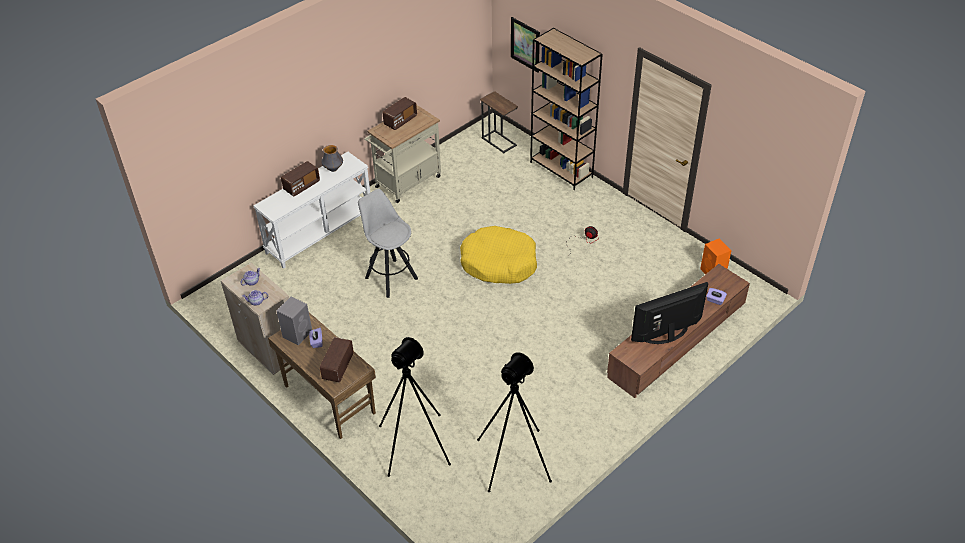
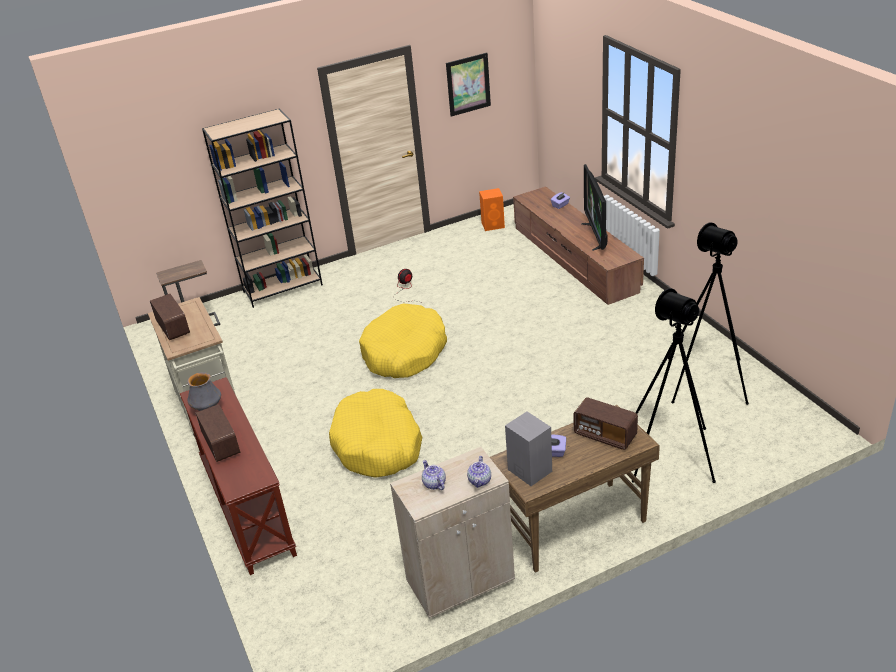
camera: 70 degrees left, 10 degrees down
white console table [253,152,370,269] -> brown console table [180,377,297,575]
grey stool [358,189,418,298] -> yellow dog bed [329,389,422,478]
picture [511,17,540,73] -> picture moved to [446,53,491,117]

